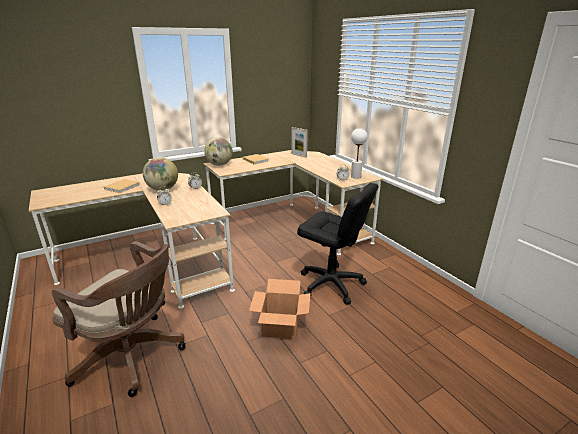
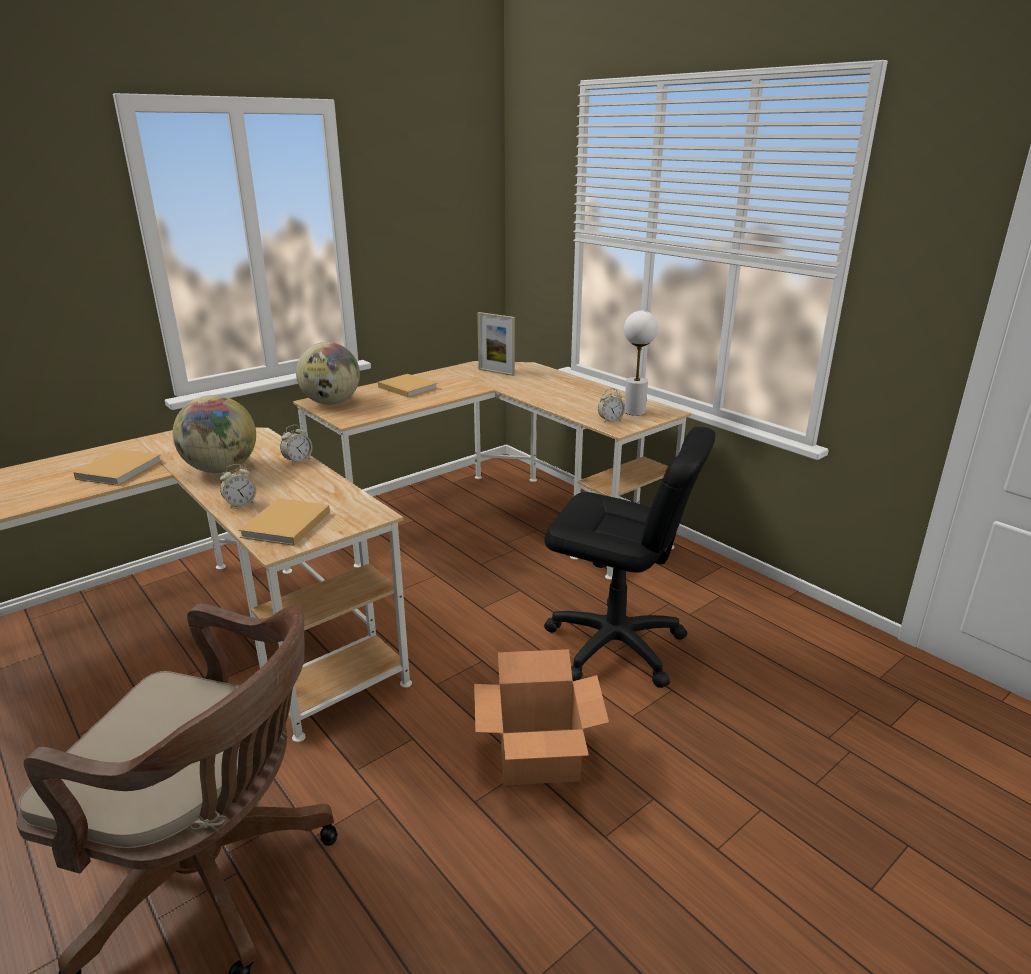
camera: 10 degrees left, 0 degrees up
none -> beige book [239,498,330,546]

